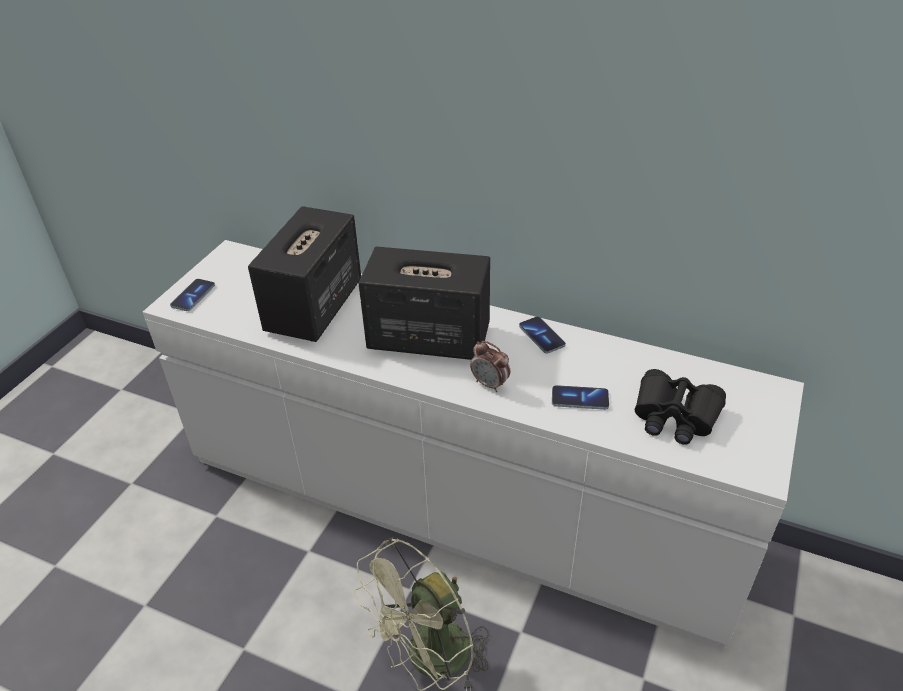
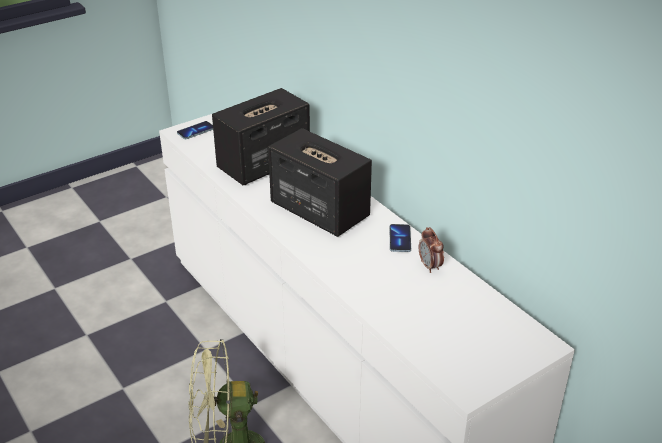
camera: 30 degrees right, 5 degrees down
alarm clock [470,341,510,392] -> alarm clock moved to [419,227,444,273]
phone [552,385,609,410] -> none
black binoculars [635,369,726,445] -> none

